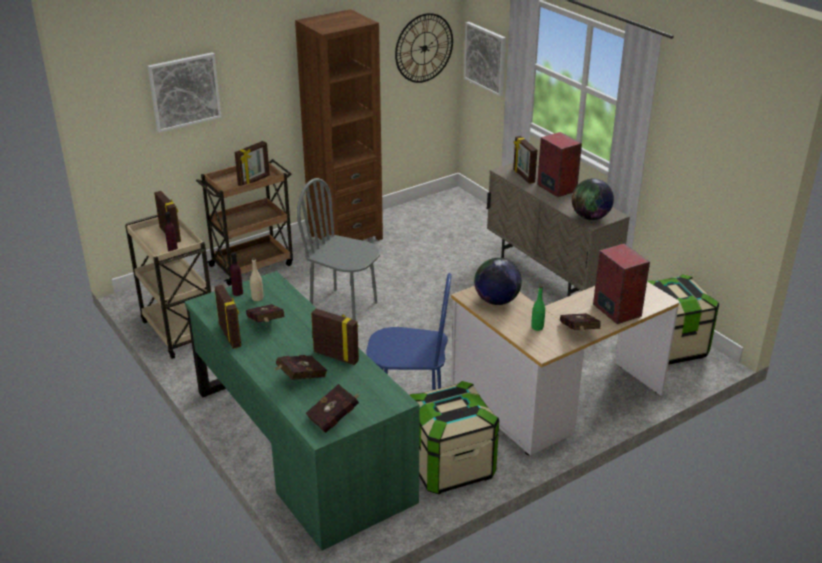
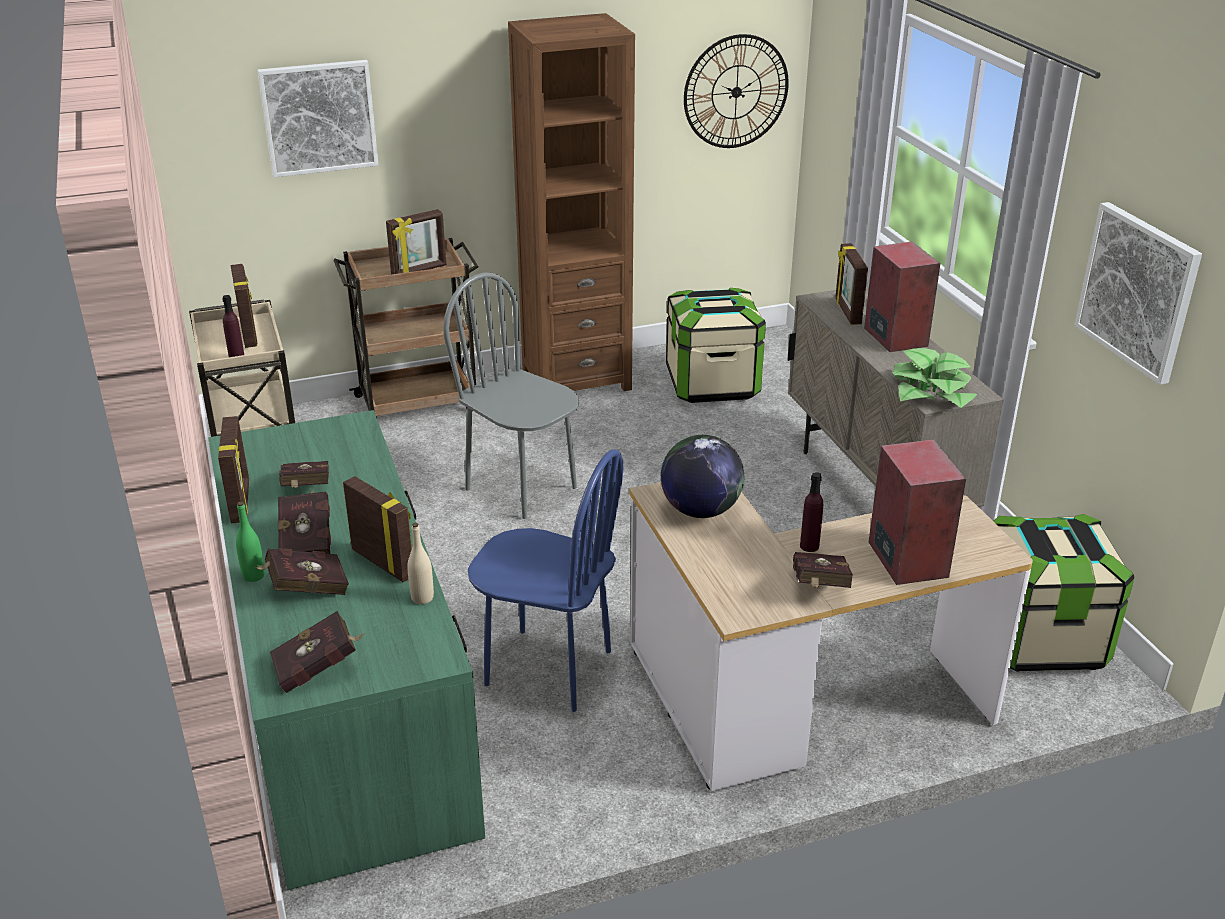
camera: 15 degrees right, 0 degrees up
purple bottle [230,252,243,296] -> purple bottle moved to [800,472,823,552]
beige bottle [250,258,263,301] -> beige bottle moved to [407,523,434,604]
storage box [410,381,499,494] -> storage box moved to [666,288,766,403]
picture [464,22,506,97] -> picture moved to [1075,202,1202,385]
green bottle [531,286,545,331] -> green bottle moved to [236,502,265,582]
globe [572,179,614,220] -> potted plant [893,348,977,408]
none -> red book [278,490,331,554]

